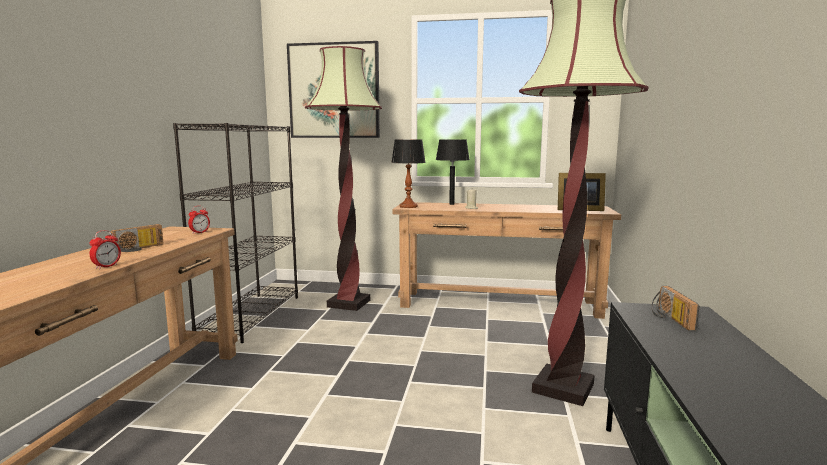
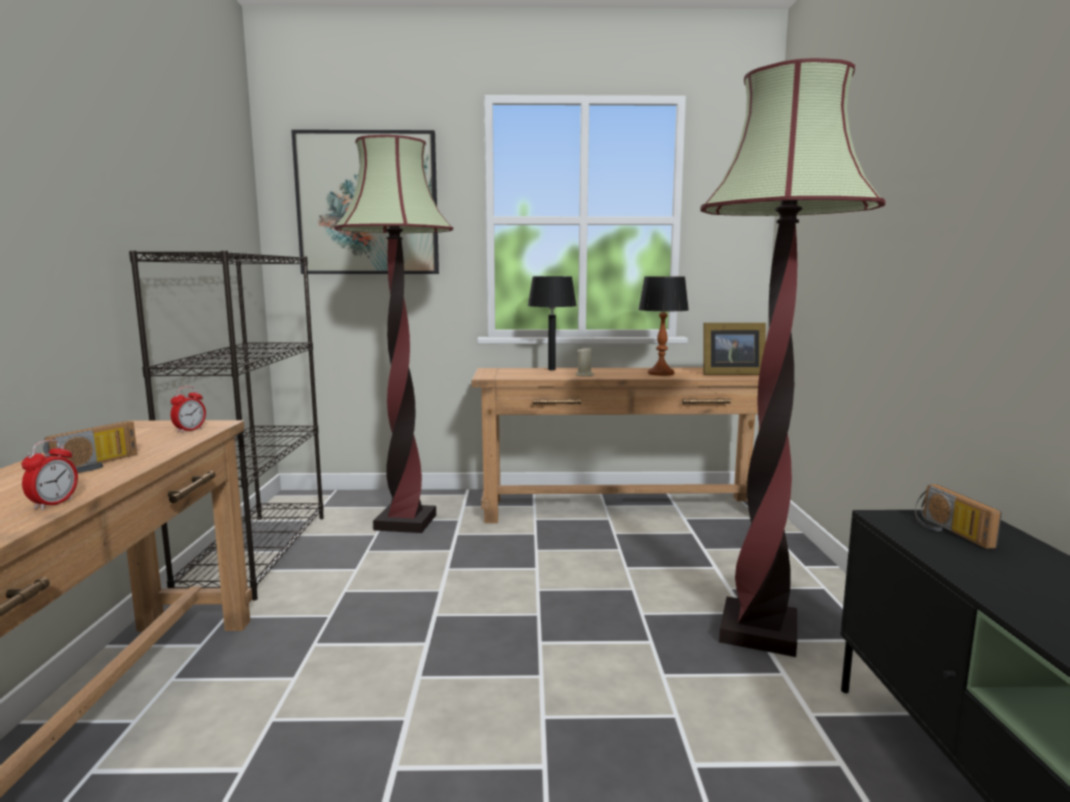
camera: 10 degrees left, 0 degrees up
table lamp [391,139,426,208] -> table lamp moved to [638,276,689,376]

